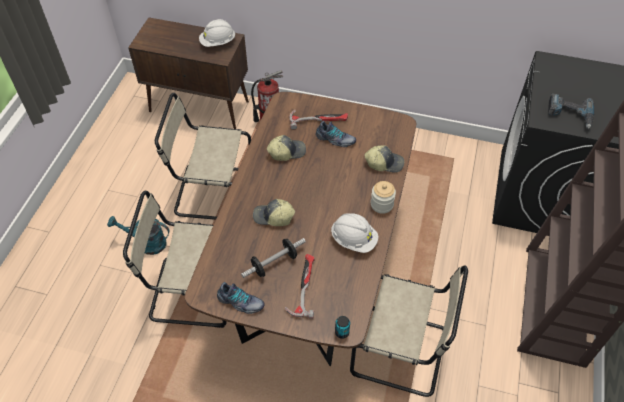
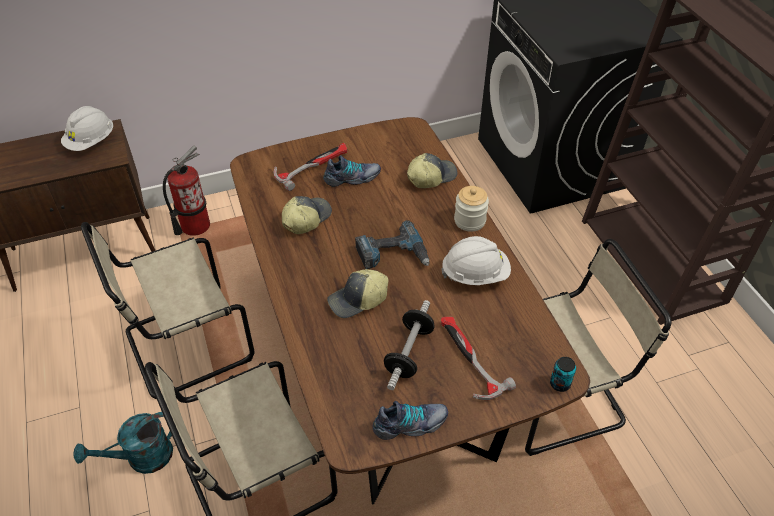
camera: 35 degrees left, 5 degrees down
power drill [548,93,594,129] -> power drill moved to [355,220,429,269]

